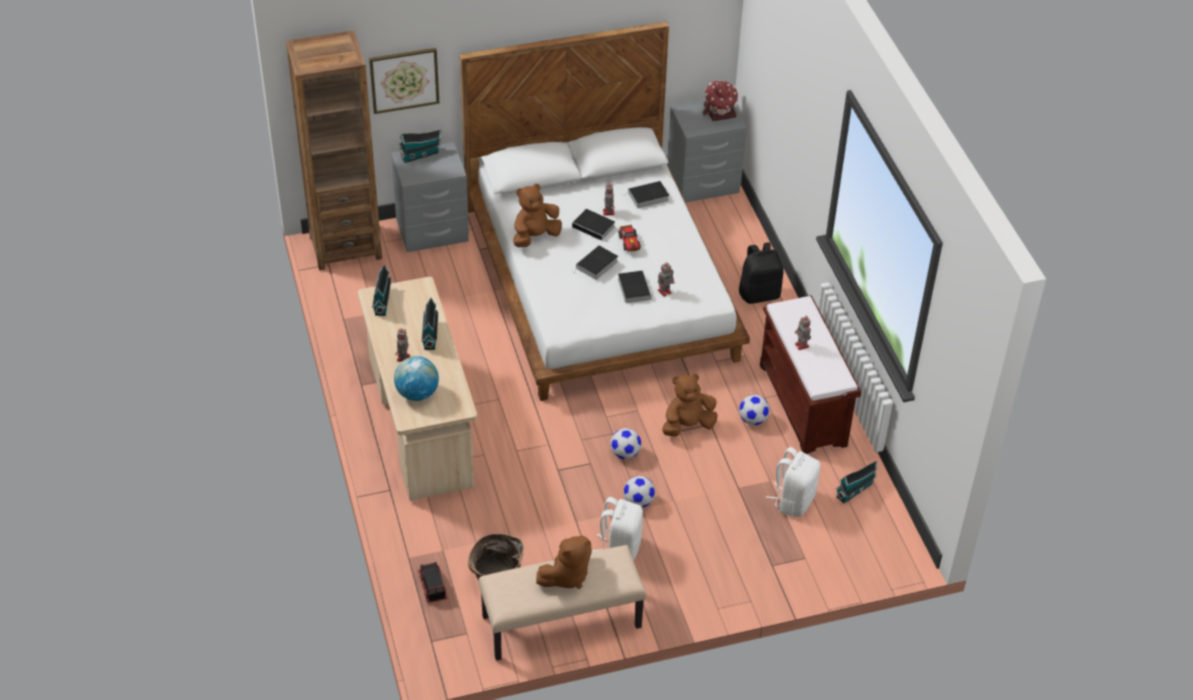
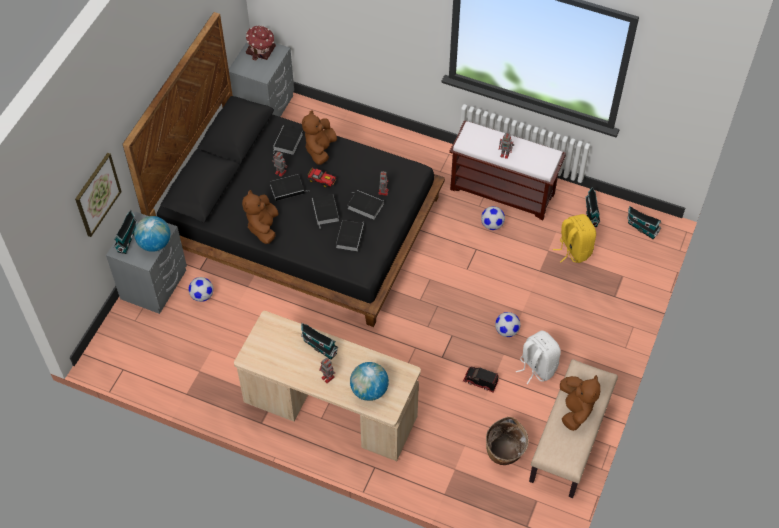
camera: 50 degrees left, 10 degrees up
brown bookcase [286,30,382,270] -> none
toy house [372,264,392,316] -> toy house moved to [627,206,661,239]
toy truck [418,561,447,603] -> toy truck moved to [463,366,499,393]
white bed [460,22,750,401] -> black bed [122,12,445,327]
football [610,428,641,459] -> football moved to [188,277,213,302]
brown plush toy [662,374,718,437] -> brown plush toy moved to [302,110,337,165]
black backpack [739,242,784,304] -> none
white backpack [766,447,820,517] -> yellow backpack [553,214,596,263]
none -> globe [134,216,170,252]
none -> book [336,220,364,251]

